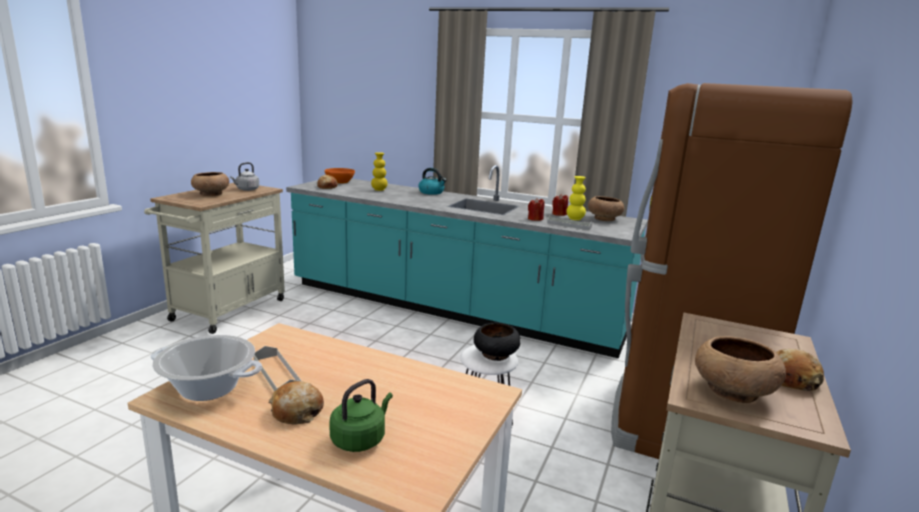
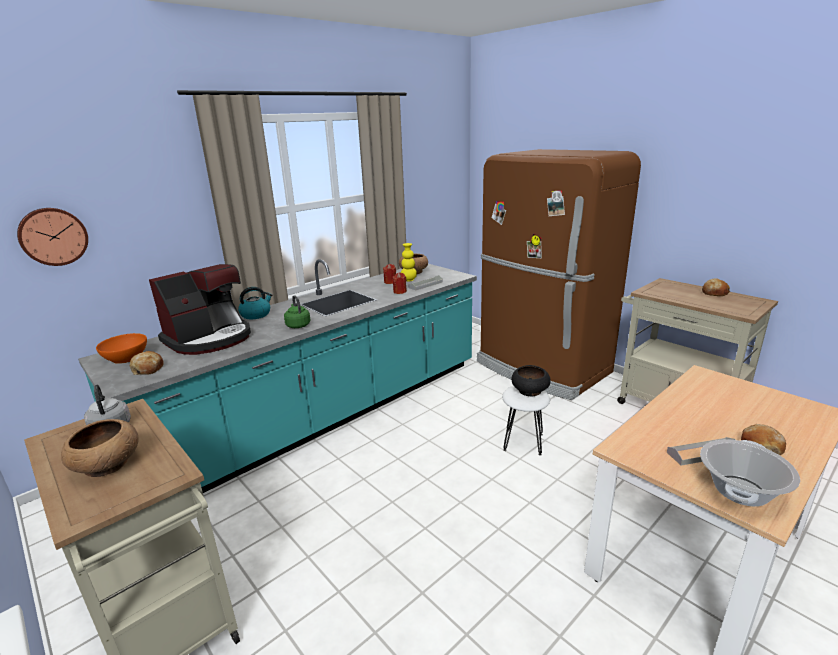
camera: 65 degrees left, 5 degrees up
green kettle [329,379,393,452] -> green kettle moved to [284,295,310,328]
yellow vase [371,152,388,191] -> coffee machine [149,264,251,355]
brown bowl [695,336,786,403] -> none
none -> wall clock [17,208,88,266]

